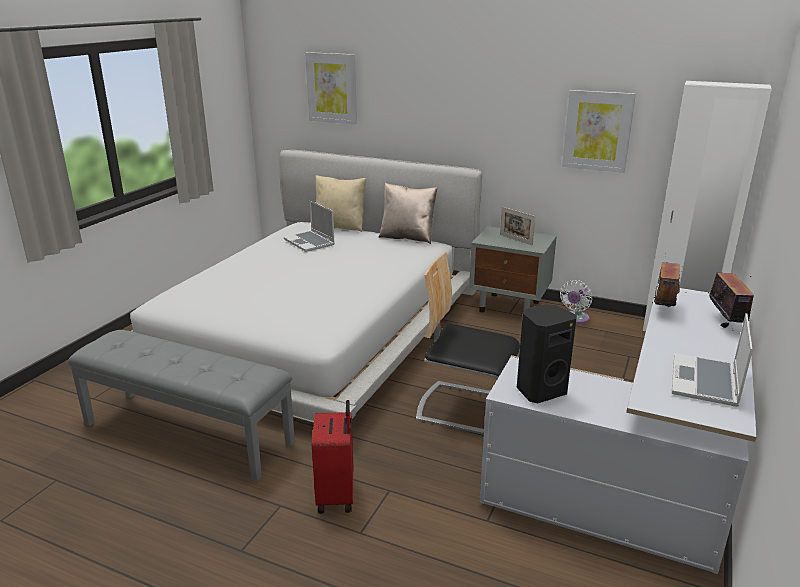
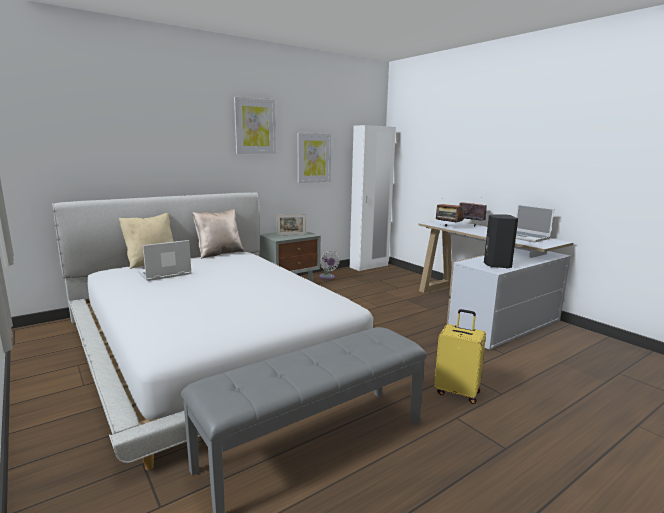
camera: 60 degrees left, 10 degrees down
laptop [284,200,335,252] -> laptop turned 150 degrees clockwise [138,240,192,281]
picture [305,52,357,124] -> picture moved to [234,97,276,154]
red suitcase [312,400,354,514] -> yellow suitcase [434,309,486,404]
chair [416,252,520,435] -> none

